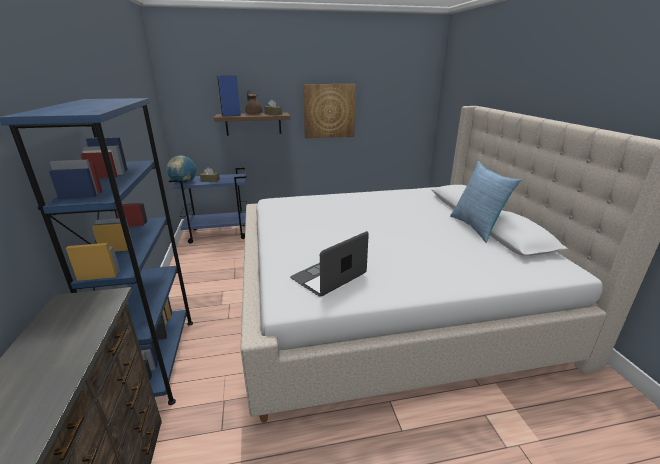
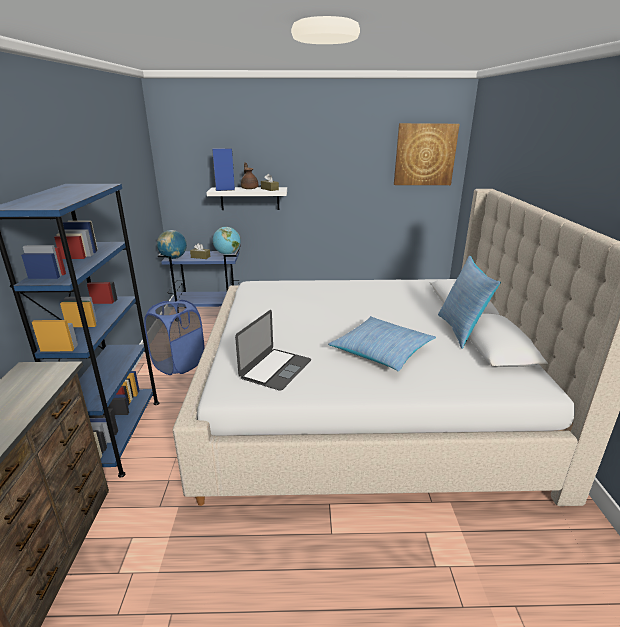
camera: 10 degrees right, 0 degrees up
brown shelf [214,112,290,136] -> white shelf [206,187,287,210]
laptop [290,231,369,297] -> laptop turned 150 degrees clockwise [235,310,311,391]
picture [304,84,356,138] -> picture moved to [394,123,460,185]
none -> blue laundry basket [144,300,205,375]
none -> globe [213,227,241,255]
none -> pillow [328,316,436,371]

